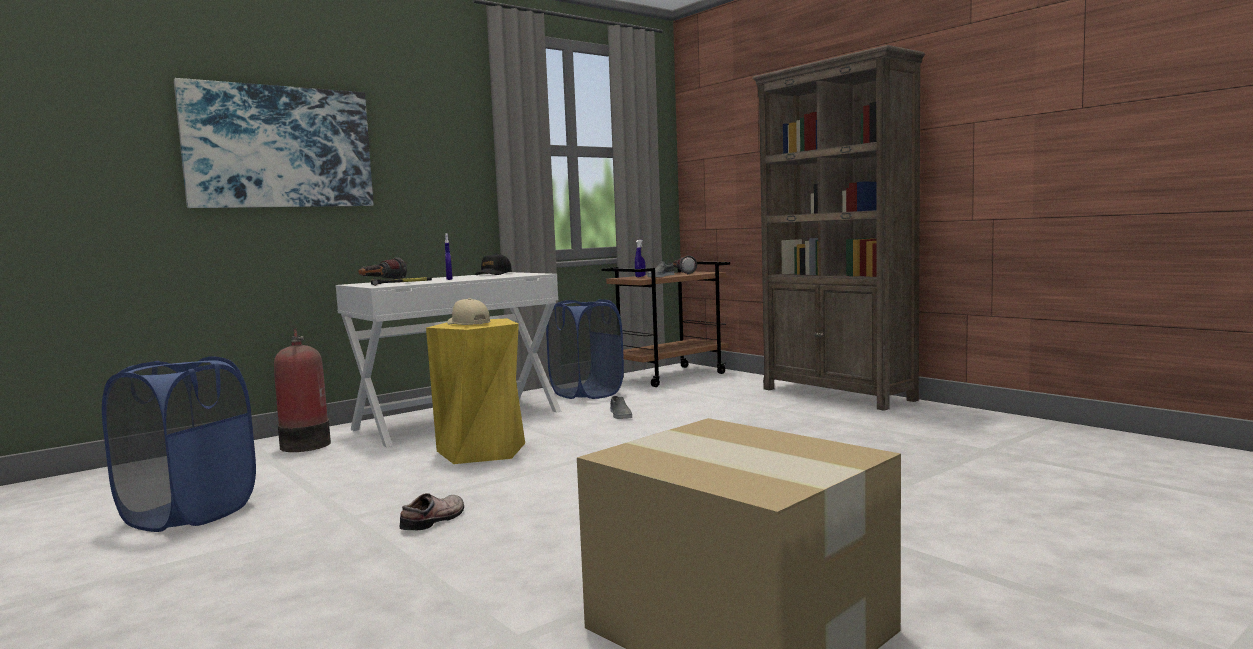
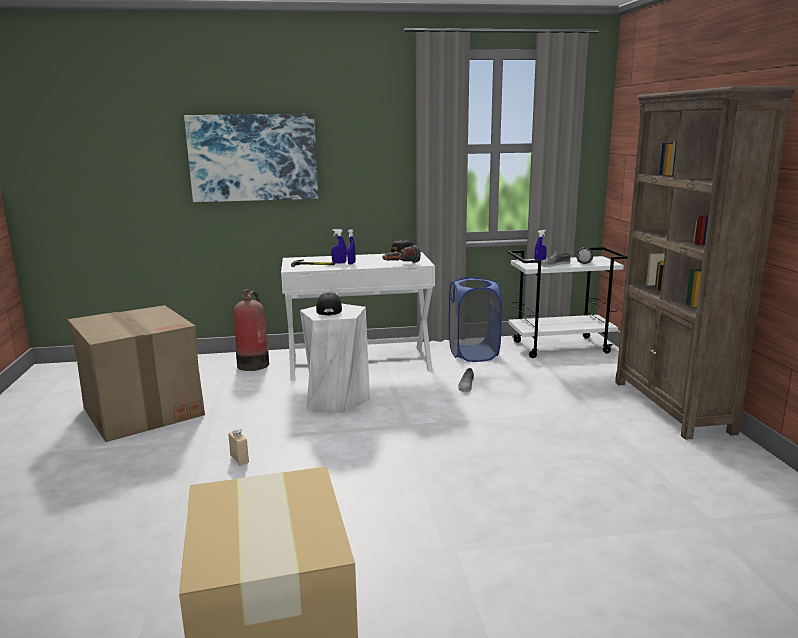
camera: 30 degrees right, 10 degrees up
blue laundry basket [102,357,256,532] -> cardboard box [67,305,205,442]
flashlight [358,257,407,279] -> flashlight moved to [382,245,421,263]
shoe [400,493,464,530] -> beige bottle [228,428,249,466]
yellow stool [426,318,525,464] -> white stool [300,304,370,414]
beige cap [447,298,490,325] -> black cap [316,292,342,316]
brown cart [601,262,730,387] -> white cart [508,247,628,358]
none -> blue spray bottle [331,229,347,264]

